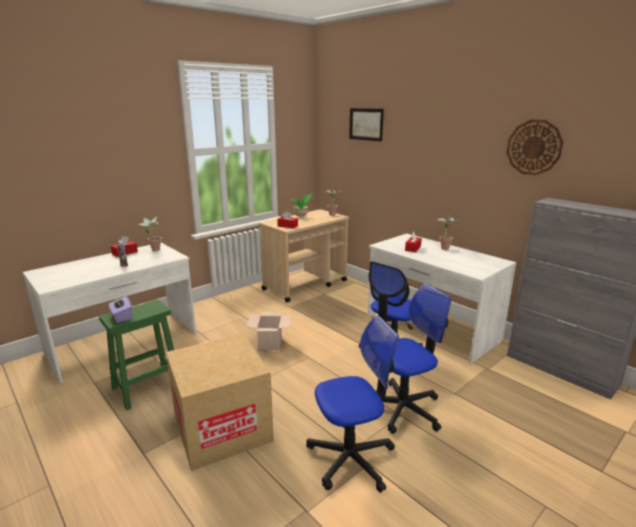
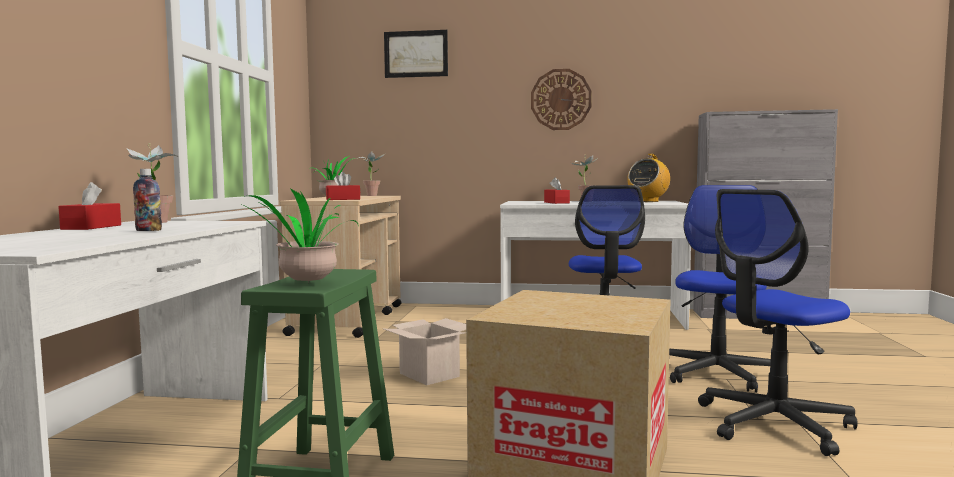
camera: 40 degrees left, 15 degrees down
purple tissue box [109,296,132,323] -> potted plant [238,189,358,282]
office chair [306,316,399,493] -> office chair turned 150 degrees counterclockwise [698,189,858,456]
wall clock [506,120,563,175] -> wall clock moved to [531,69,592,130]
none -> radio [627,154,670,202]

